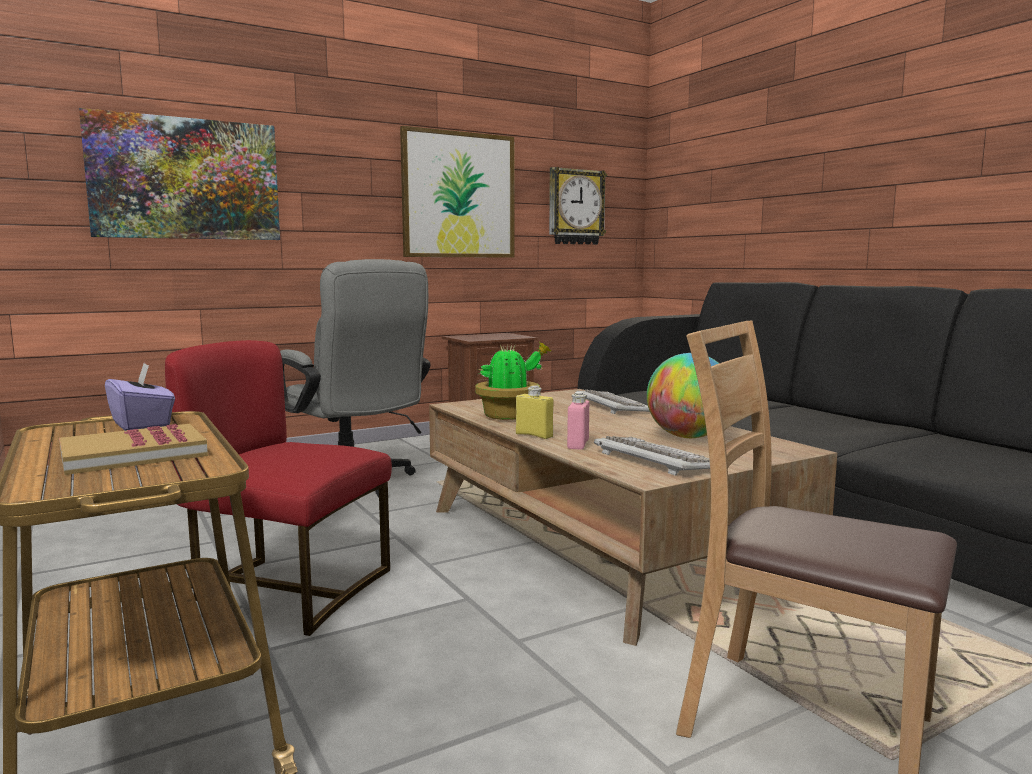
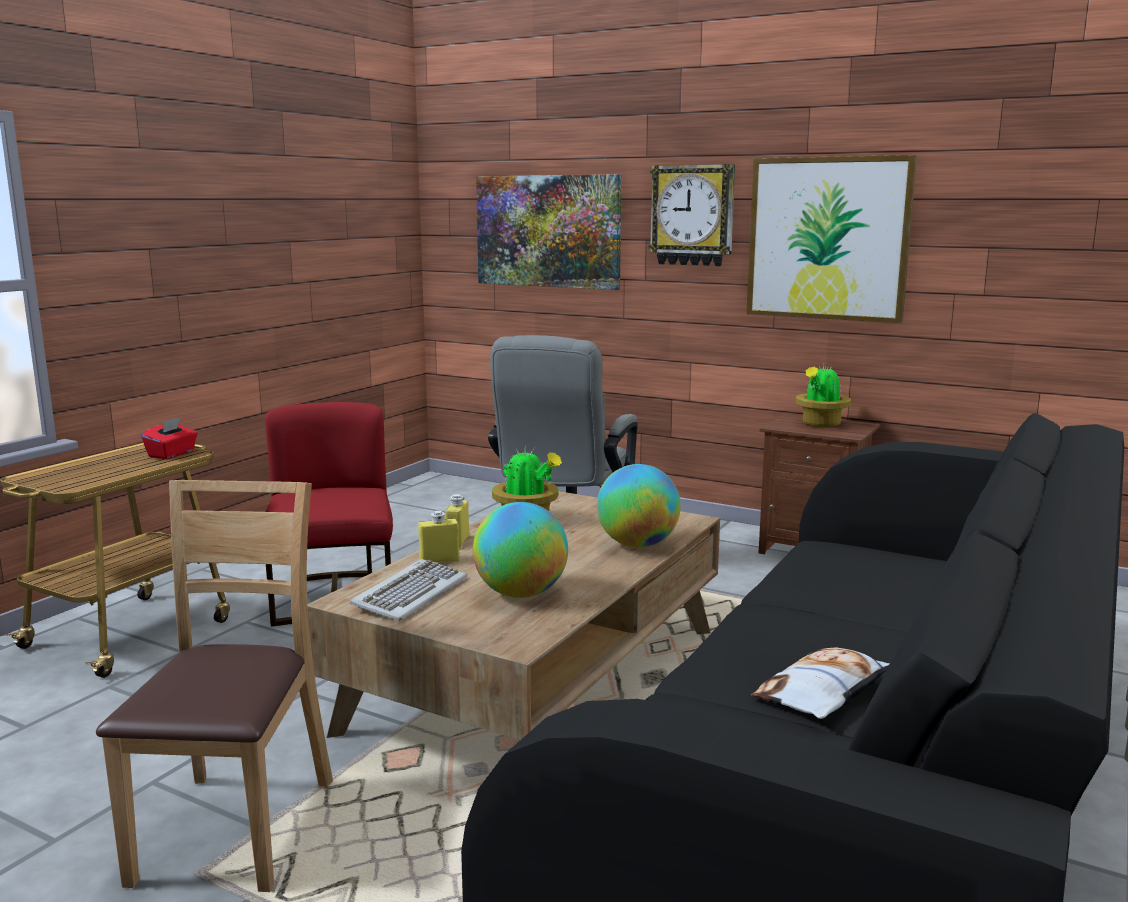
camera: 60 degrees right, 5 degrees up
book [59,424,208,475] -> none
purple tissue box [105,364,175,431] -> red tissue box [141,417,198,459]
wall clock [549,167,607,245] -> wall clock moved to [649,164,735,266]
pink bottle [567,392,589,450] -> yellow bottle [418,511,460,562]
keyboard [576,389,650,414] -> globe [597,464,681,548]
none -> pillow [751,648,890,719]
none -> potted plant [795,364,851,427]

